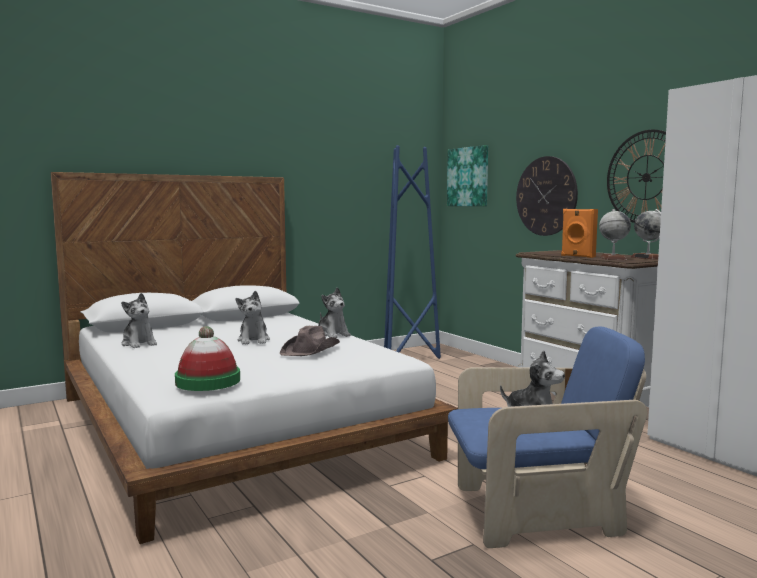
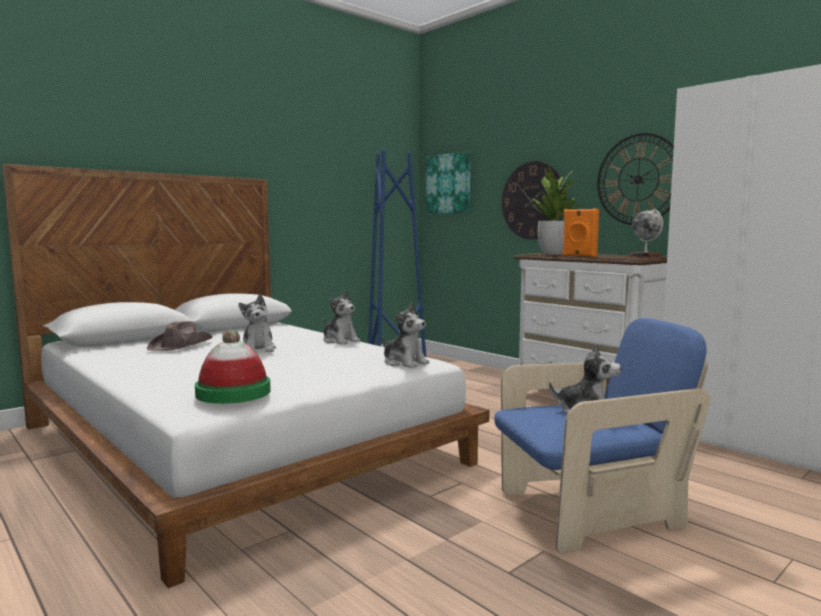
camera: 10 degrees left, 0 degrees up
plush toy [121,293,157,348] -> plush toy moved to [381,303,430,368]
brown hat [280,326,340,356] -> brown hat moved to [147,321,212,350]
globe [599,209,631,260] -> none
none -> potted plant [526,165,583,254]

